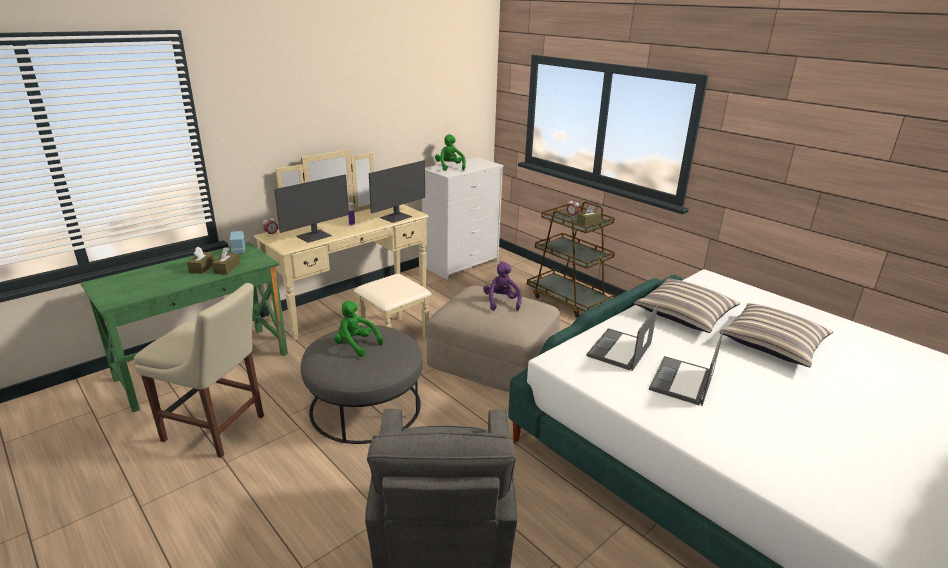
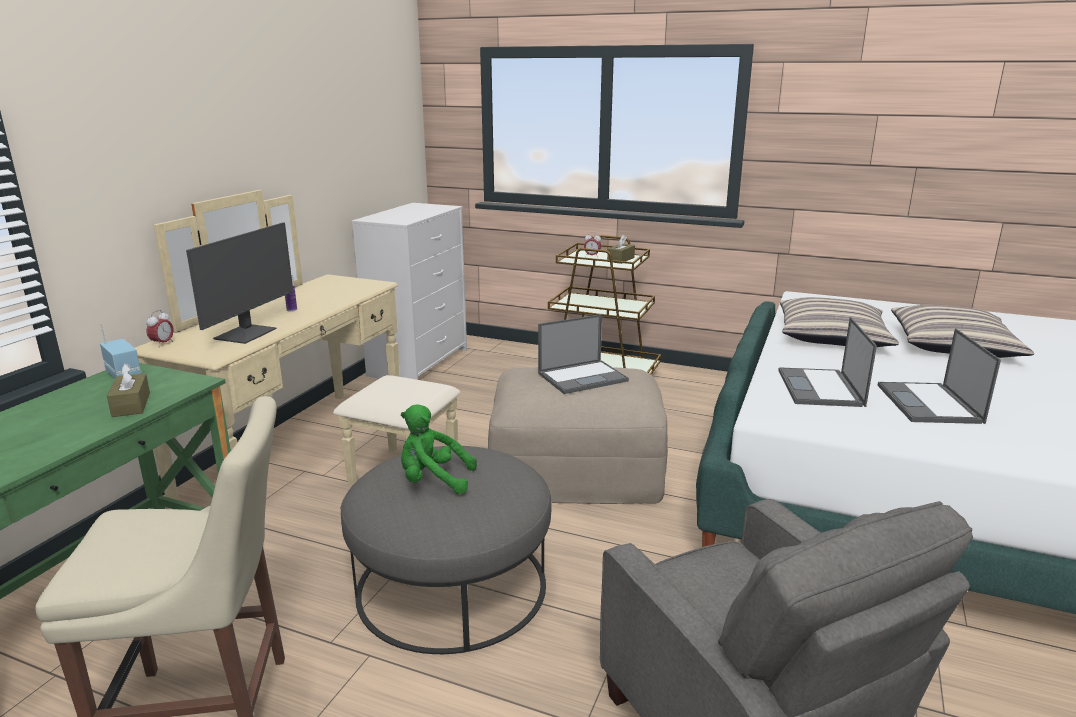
camera: 25 degrees left, 5 degrees down
brown tissue box [187,247,215,274] -> none
monitor [369,160,425,223] -> none
green plush toy [435,134,466,171] -> none
purple plush toy [483,262,522,311] -> laptop [538,314,629,394]

